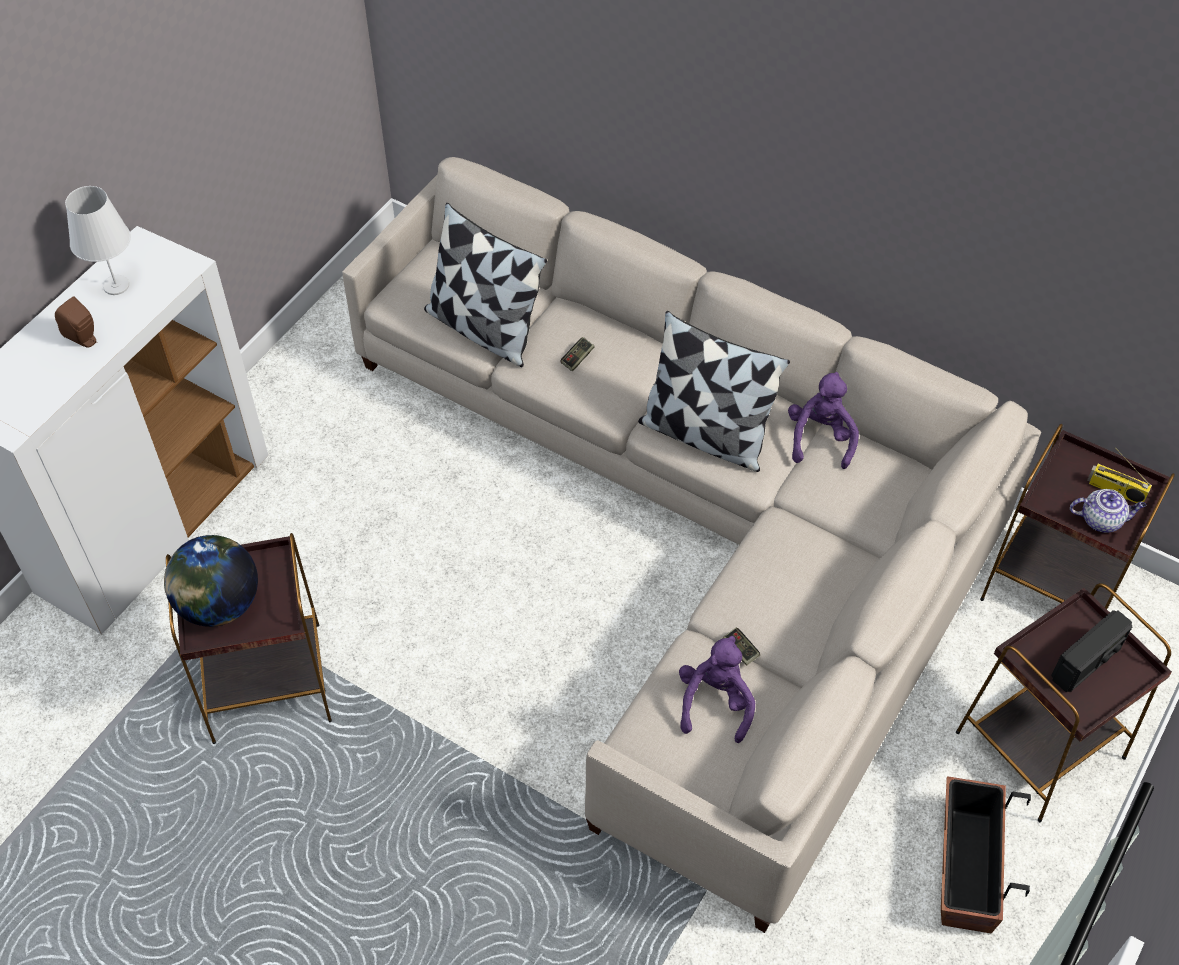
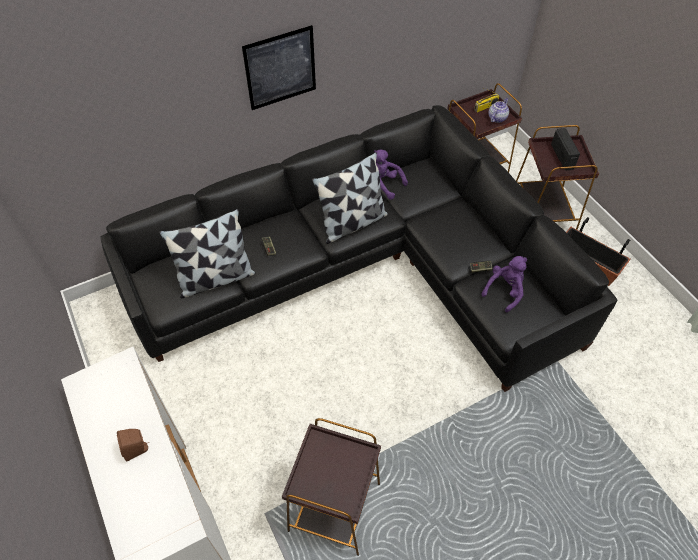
camera: 60 degrees left, 0 degrees up
white table lamp [65,186,131,295] -> none
globe [164,535,258,627] -> none
beige sofa [343,157,1041,933] -> black sofa [101,105,617,392]
purple plush toy [679,636,755,743] -> purple plush toy turned 90 degrees clockwise [482,256,527,312]
none -> picture [242,25,316,110]

